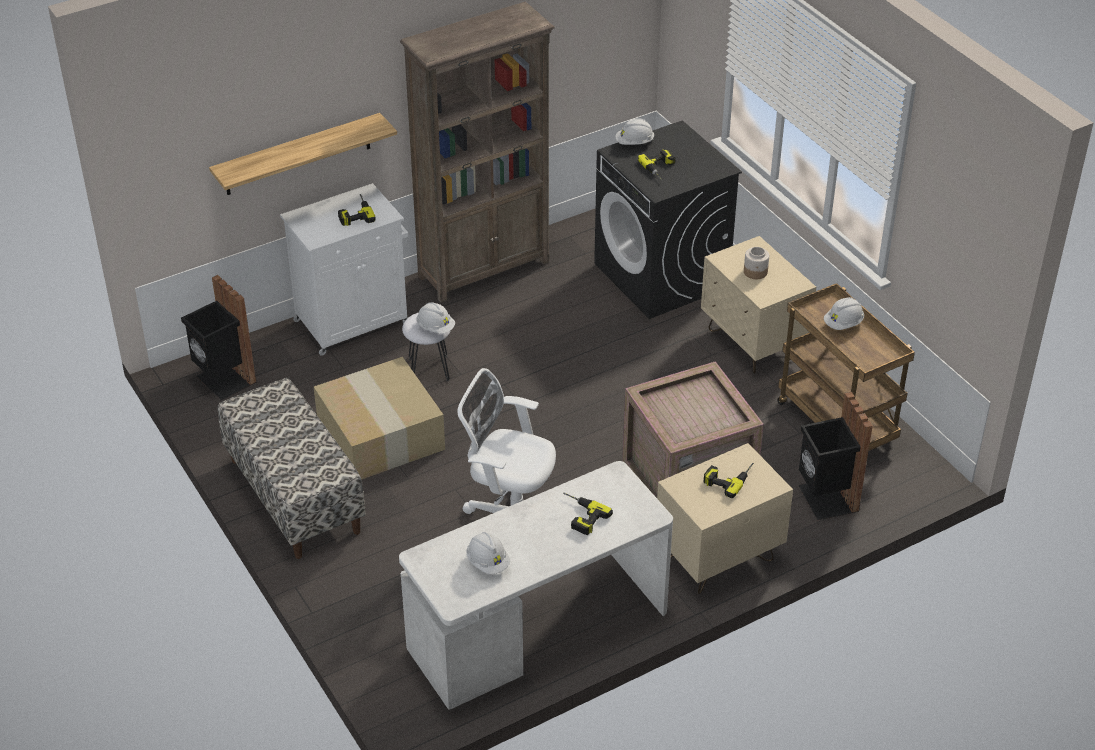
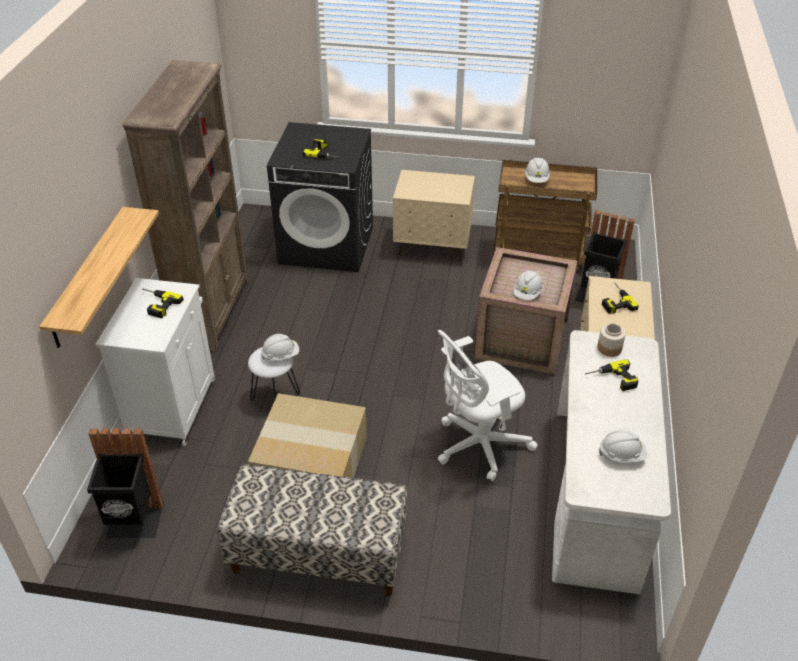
camera: 50 degrees left, 0 degrees up
white hard hat [616,118,655,145] -> white hard hat moved to [513,270,543,300]
jar [744,247,769,279] -> jar moved to [597,324,626,357]

